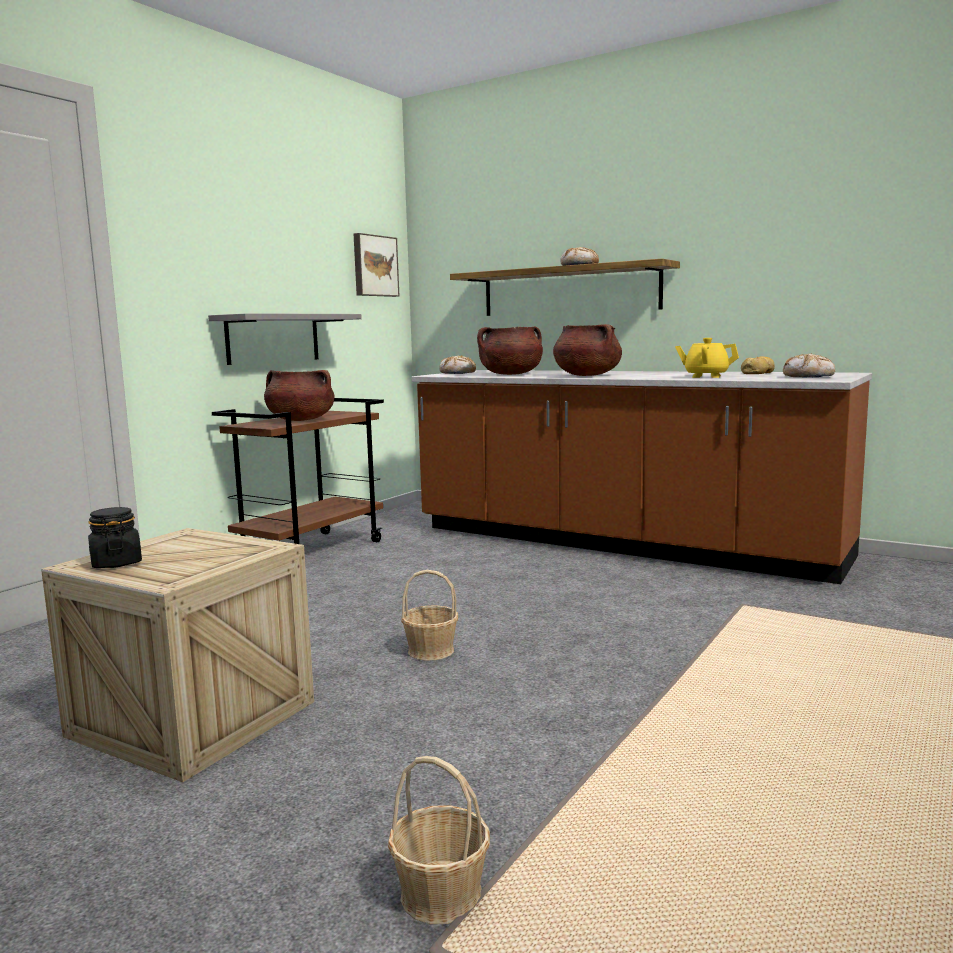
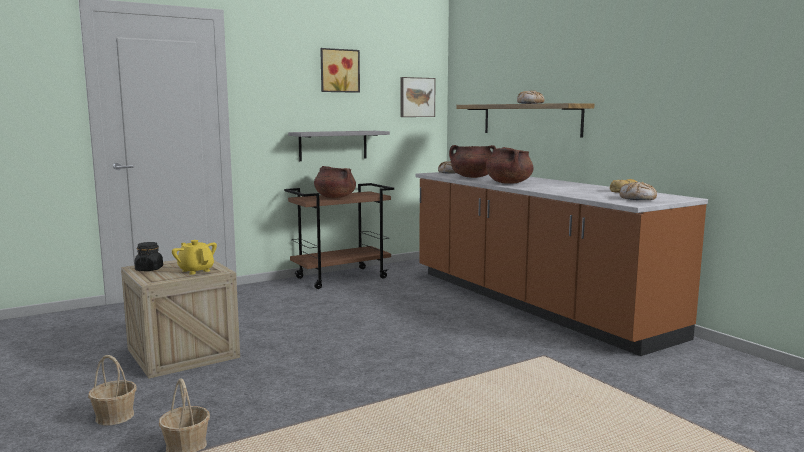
camera: 25 degrees right, 0 degrees up
basket [401,570,458,660] -> basket moved to [88,355,137,425]
yellow teapot [675,338,739,378] -> yellow teapot moved to [172,240,217,275]
none -> picture [320,48,360,93]

